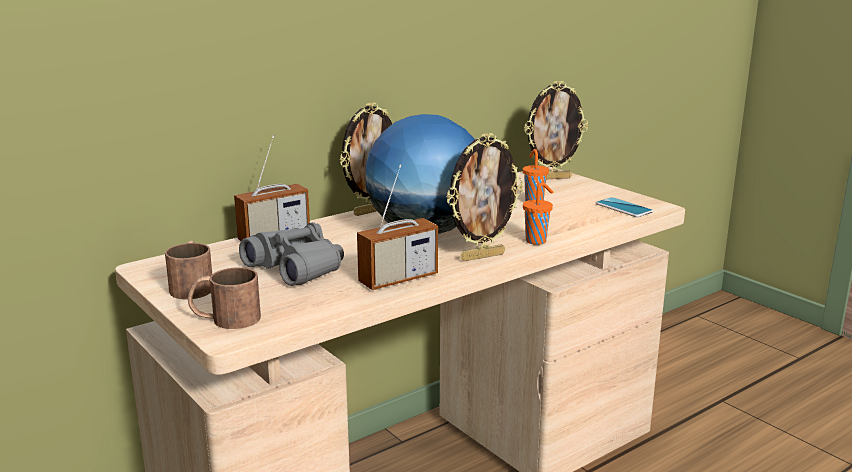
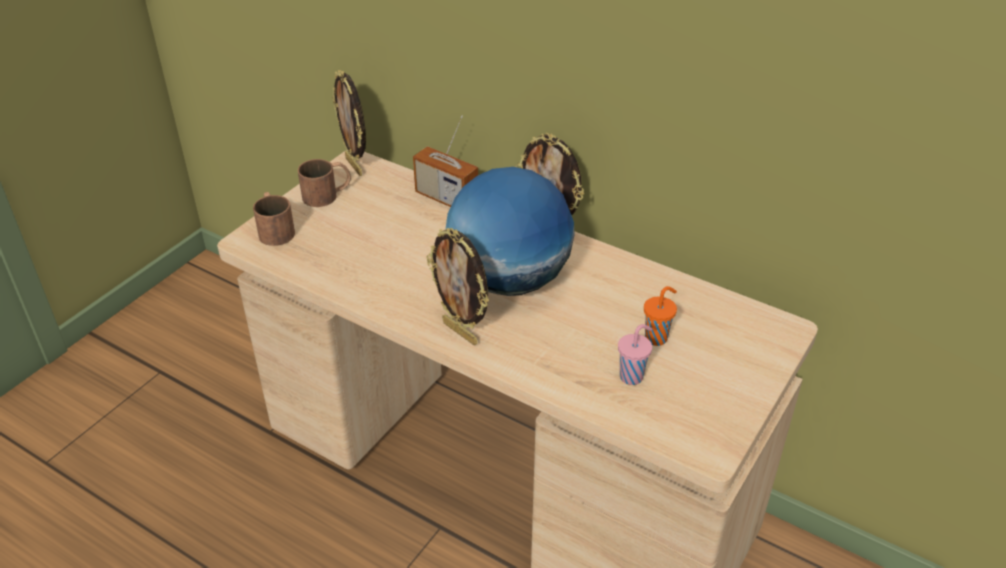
camera: 70 degrees right, 20 degrees up
grey binoculars [239,222,344,286] -> none
radio [357,164,438,290] -> none
orange cup [523,183,553,245] -> none
picture frame [524,80,588,179] -> picture frame moved to [332,70,366,176]
phone [596,197,654,217] -> none
none -> pink cup [618,324,652,385]

